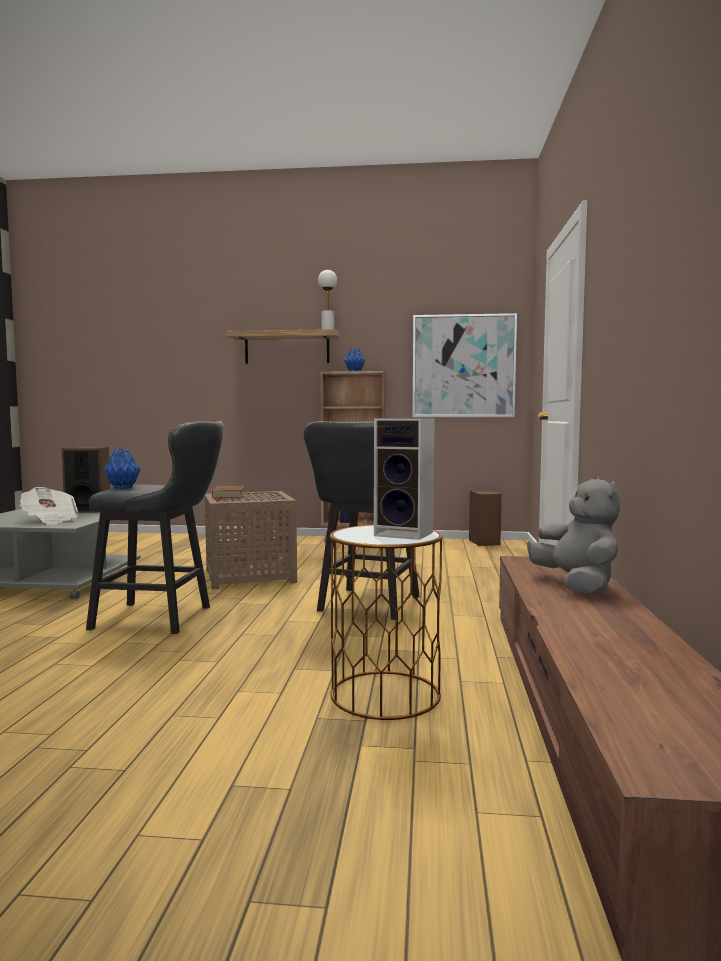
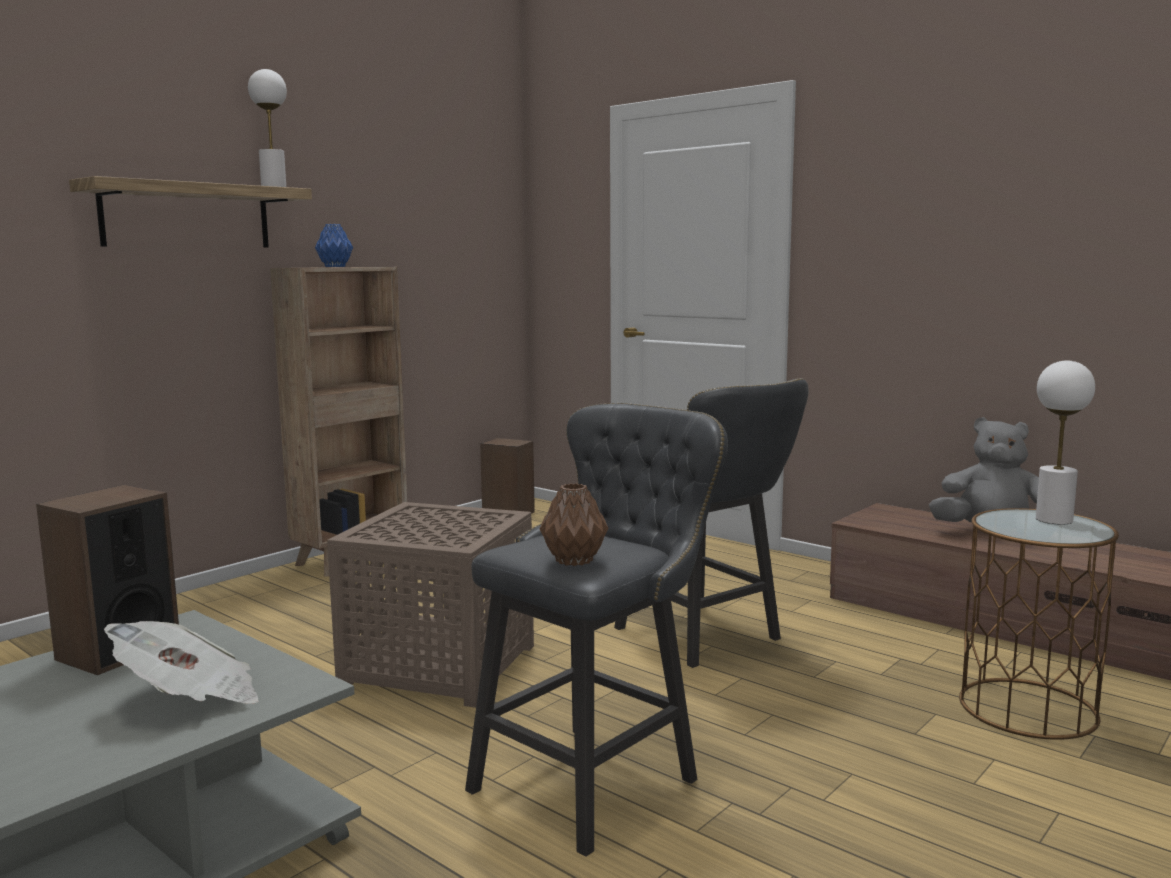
camera: 55 degrees left, 5 degrees up
blue vase [104,449,140,489] -> brown vase [540,483,608,566]
brown book [212,486,245,499] -> none
speaker [374,418,435,540] -> white table lamp [1036,361,1095,525]
picture [413,313,517,417] -> none

